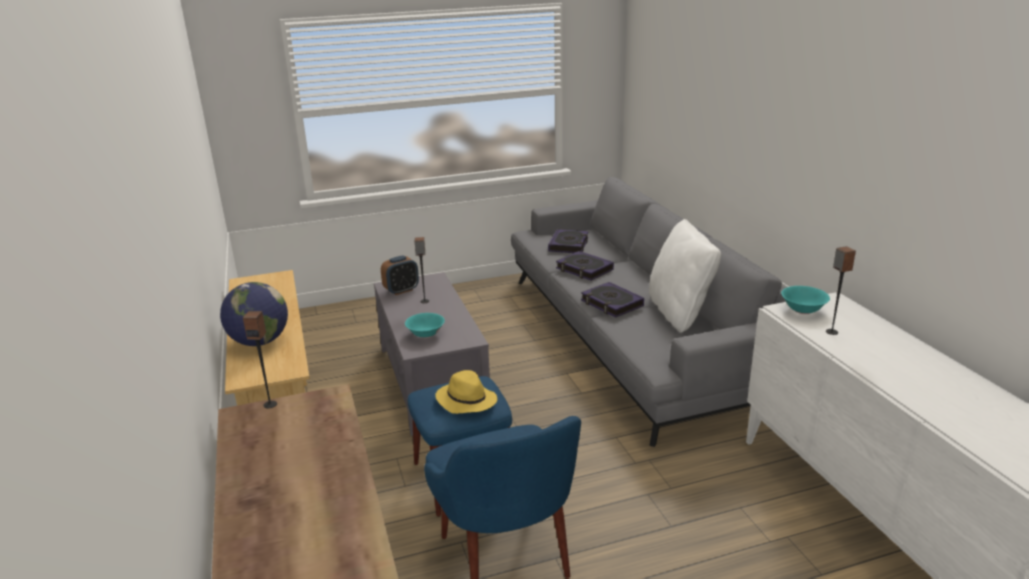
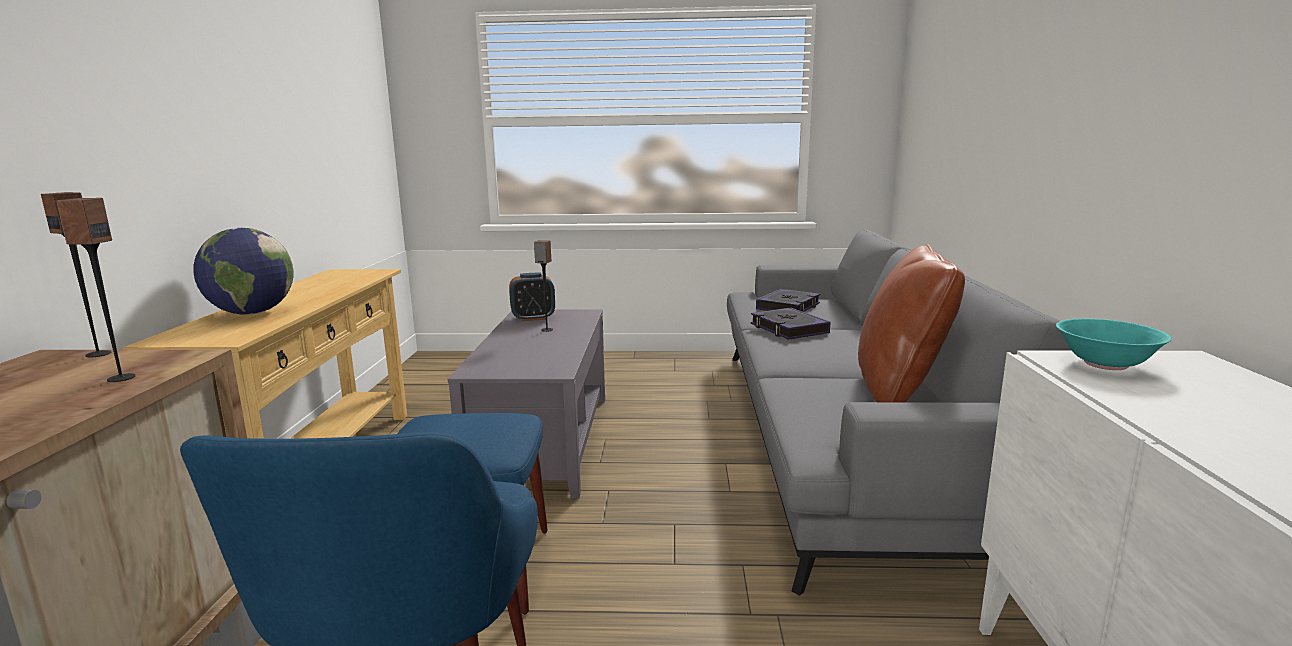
camera: 20 degrees right, 10 degrees down
turquoise bowl [405,313,445,338] -> none
yellow hat [435,370,497,414] -> none
book [581,282,644,317] -> none
white pillow [649,219,721,333] -> brown pillow [858,244,965,402]
speaker [826,246,856,335] -> speaker moved to [56,198,136,382]

